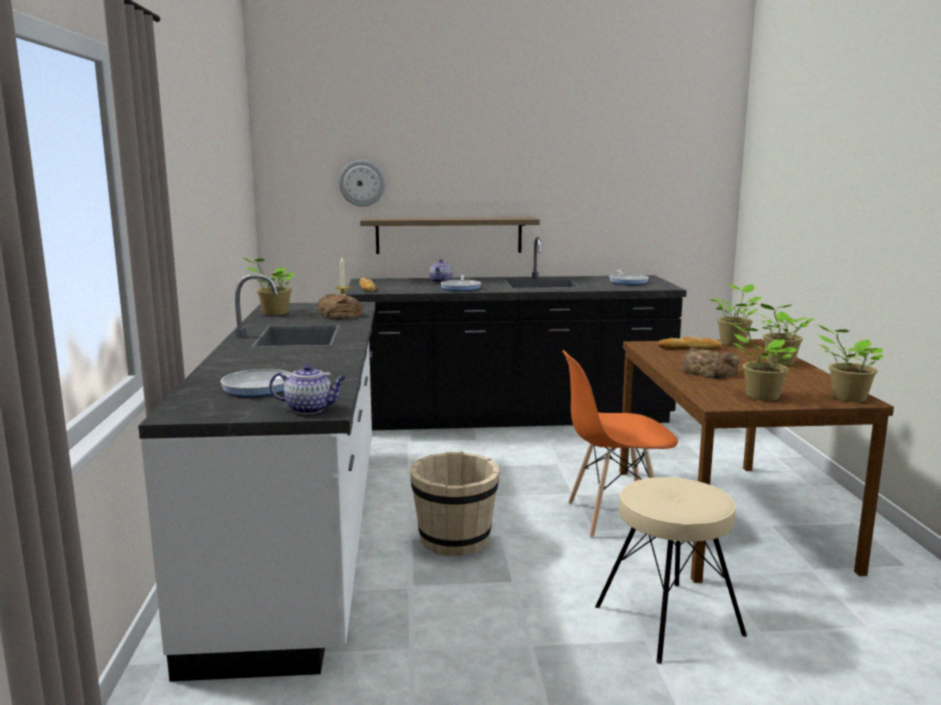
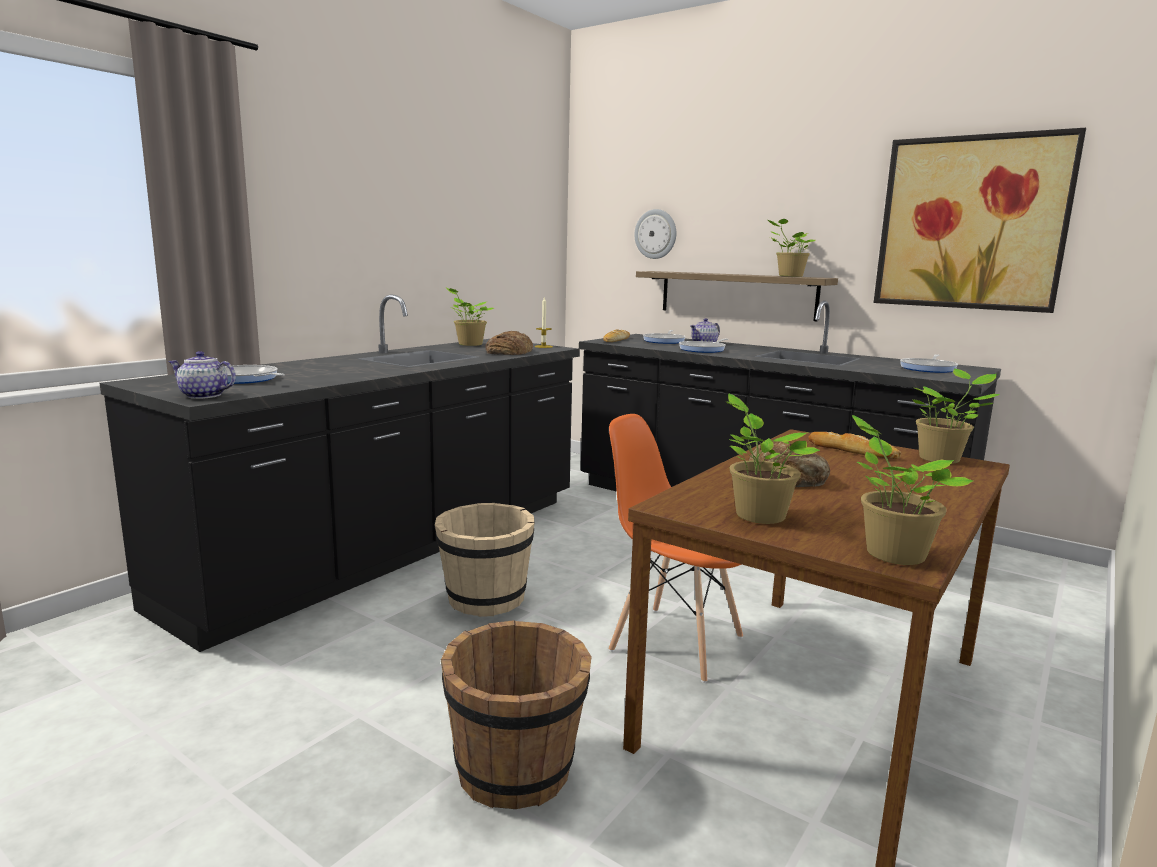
camera: 40 degrees right, 0 degrees up
white counter [138,274,375,682] -> black counter [100,294,580,652]
teapot [269,364,347,414] -> teapot turned 150 degrees clockwise [168,351,236,399]
beige stool [595,477,747,664] -> brown bucket [441,620,592,809]
potted plant [755,304,814,366] -> potted plant moved to [768,219,815,277]
none -> frying pan [643,330,686,344]
none -> picture [874,128,1086,313]

